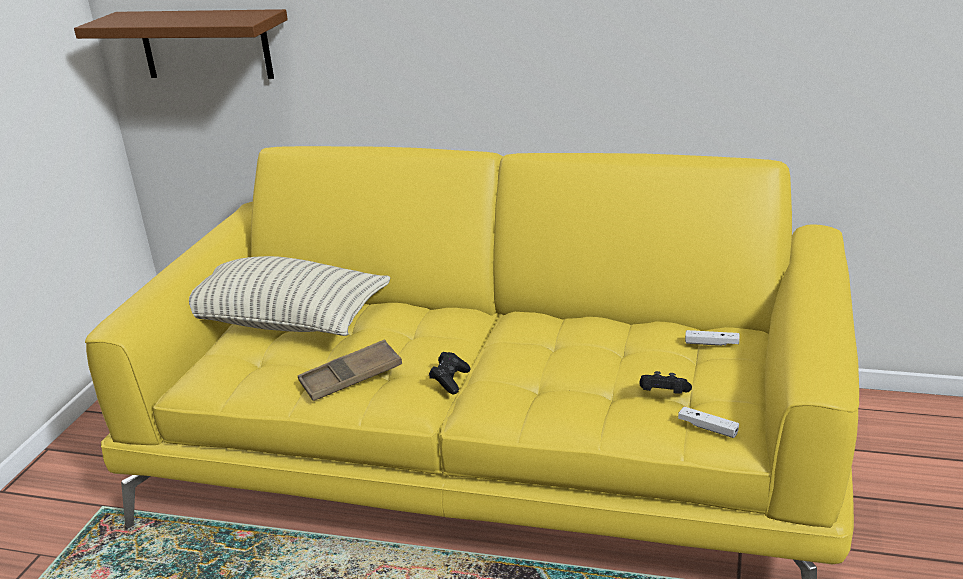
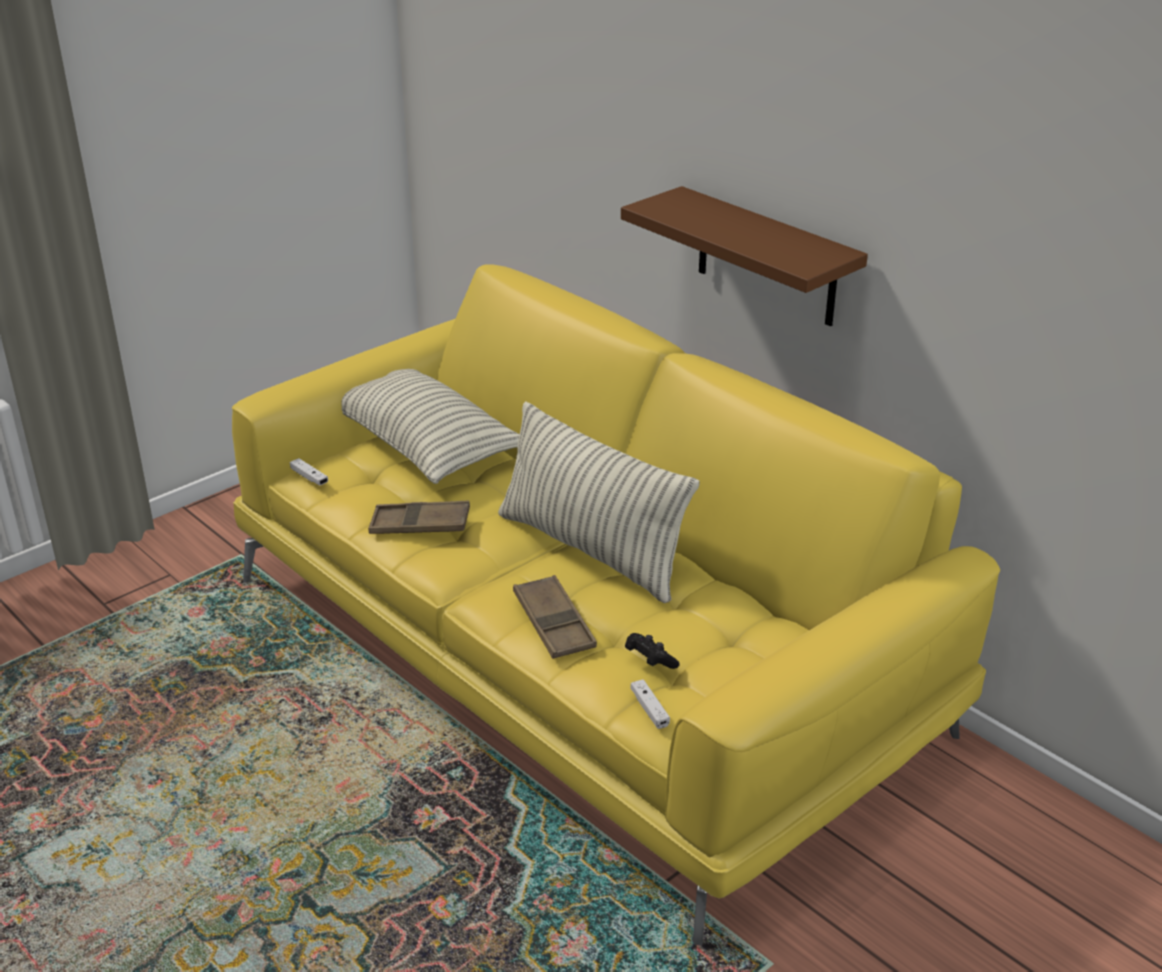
camera: 30 degrees right, 5 degrees up
brown shelf [74,9,288,79] -> brown shelf moved to [621,186,868,326]
black game controller [429,352,471,394] -> none
white game controller [685,330,739,346] -> white game controller moved to [290,458,328,485]
none -> pillow [498,401,700,603]
none -> brown tray [513,575,597,659]

